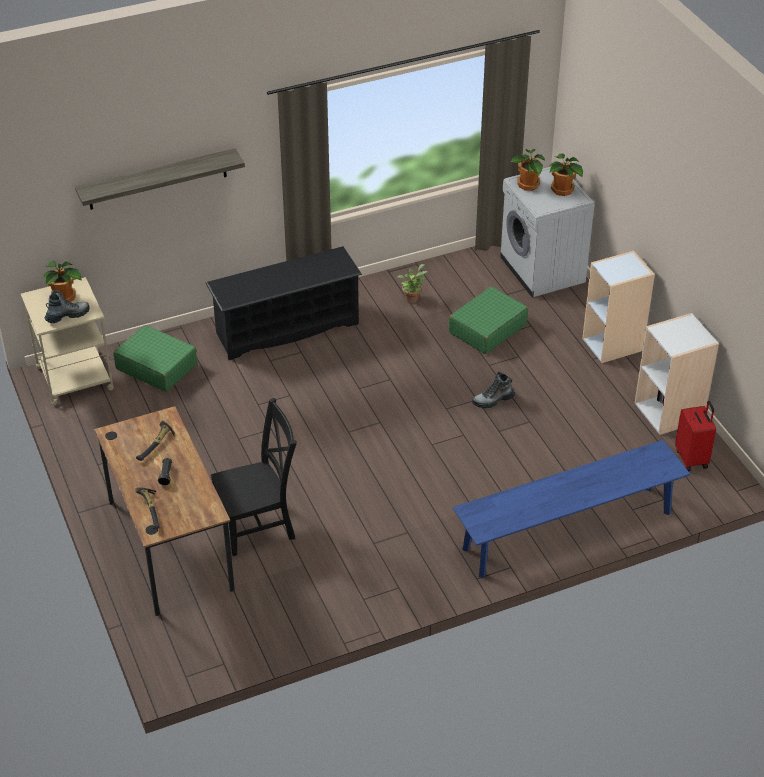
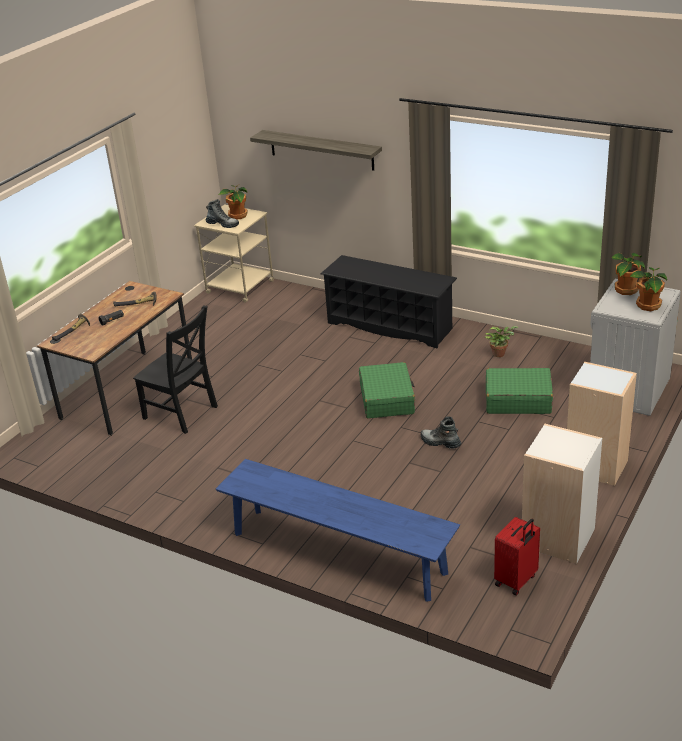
camera: 55 degrees right, 10 degrees down
green suitcase [113,325,197,392] -> green suitcase moved to [359,362,415,418]

